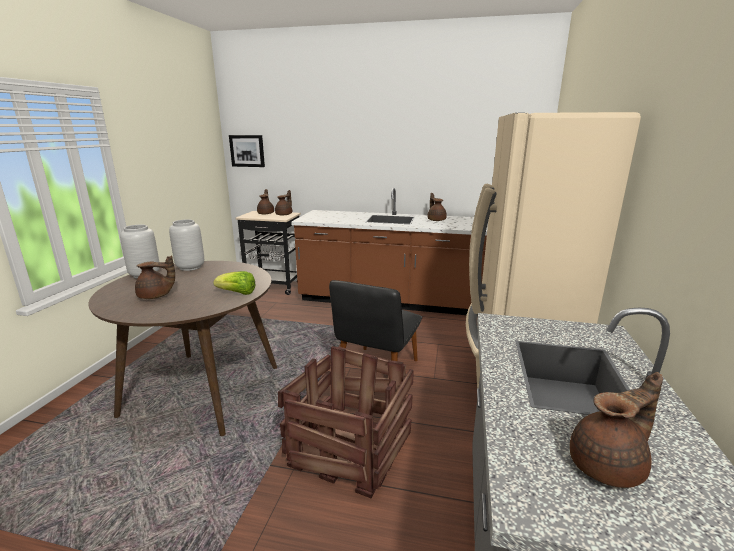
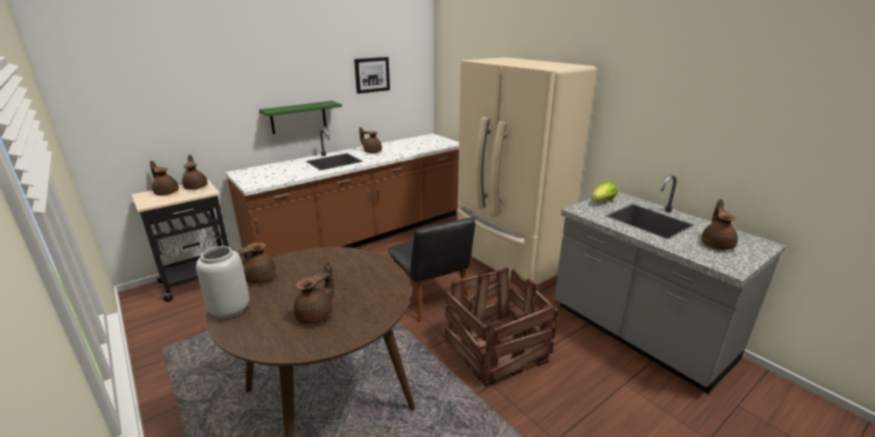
camera: 50 degrees left, 5 degrees up
grey vase [169,219,204,271] -> brown teapot [231,243,276,284]
lettuce [213,271,256,295] -> lettuce moved to [591,181,618,202]
picture [229,135,265,167] -> picture moved to [354,57,390,94]
none -> green shelf [259,101,342,134]

